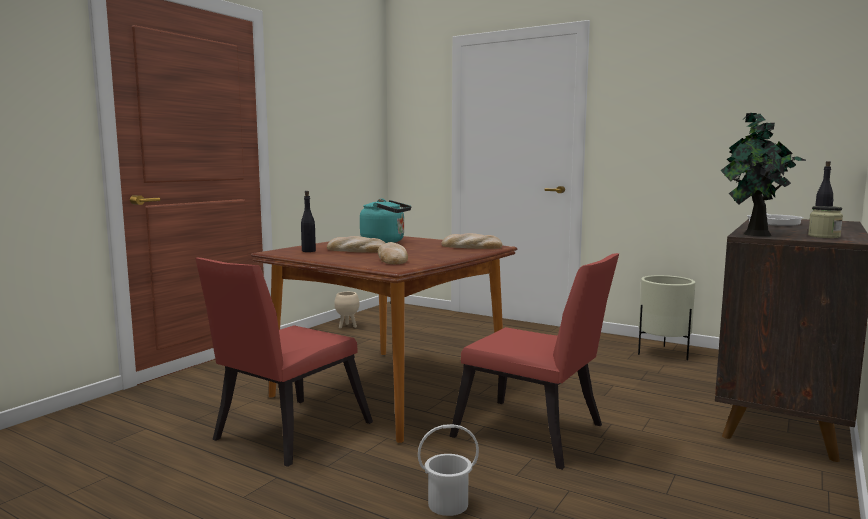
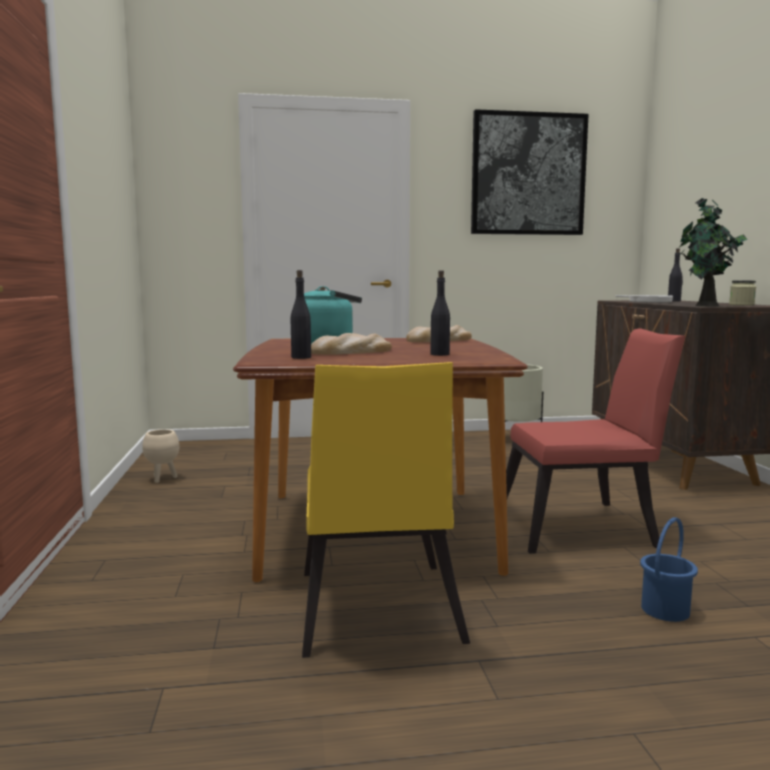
camera: 40 degrees left, 0 degrees up
red chair [195,258,373,467] -> yellow chair [302,362,470,658]
bread [378,242,408,264] -> black bottle [431,270,450,356]
white bucket [418,424,479,516] -> blue bucket [640,517,698,622]
none -> picture [471,109,589,235]

